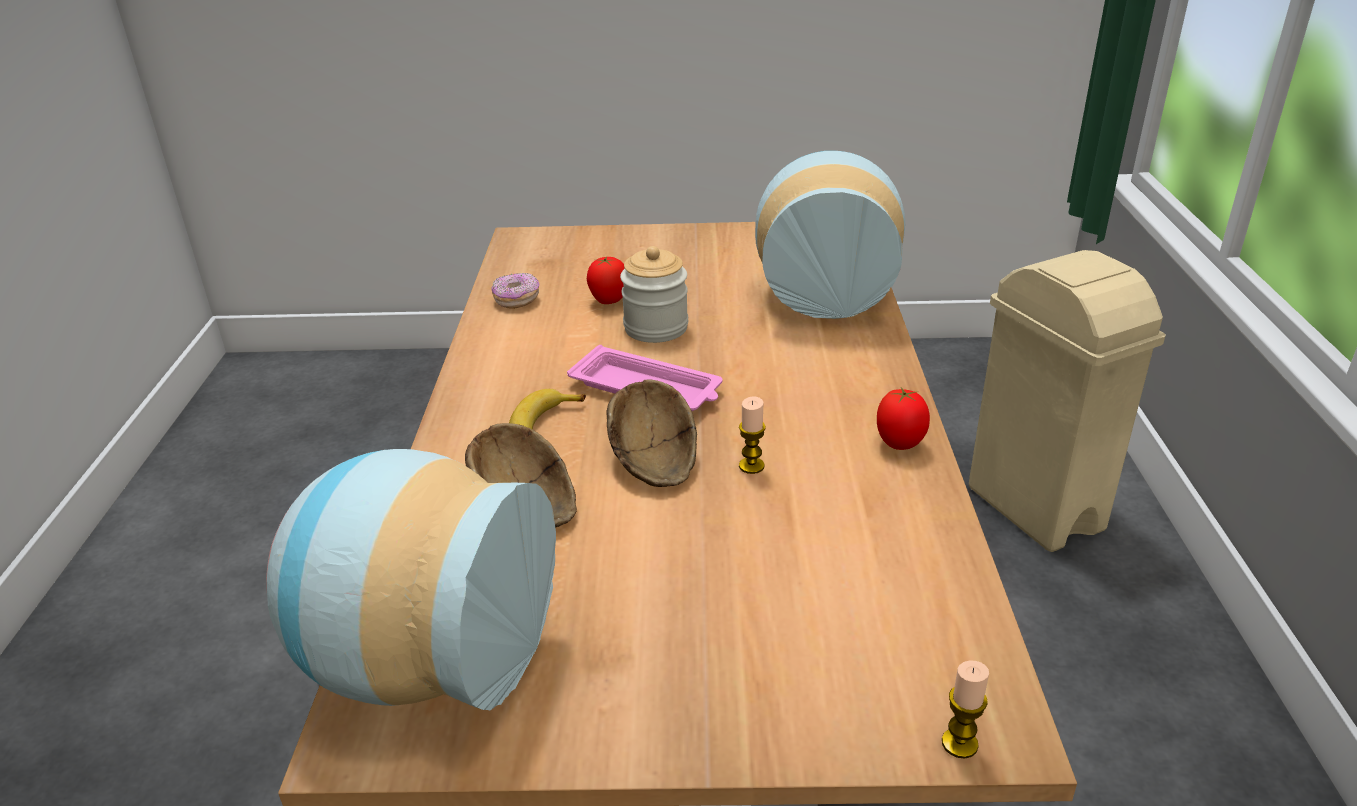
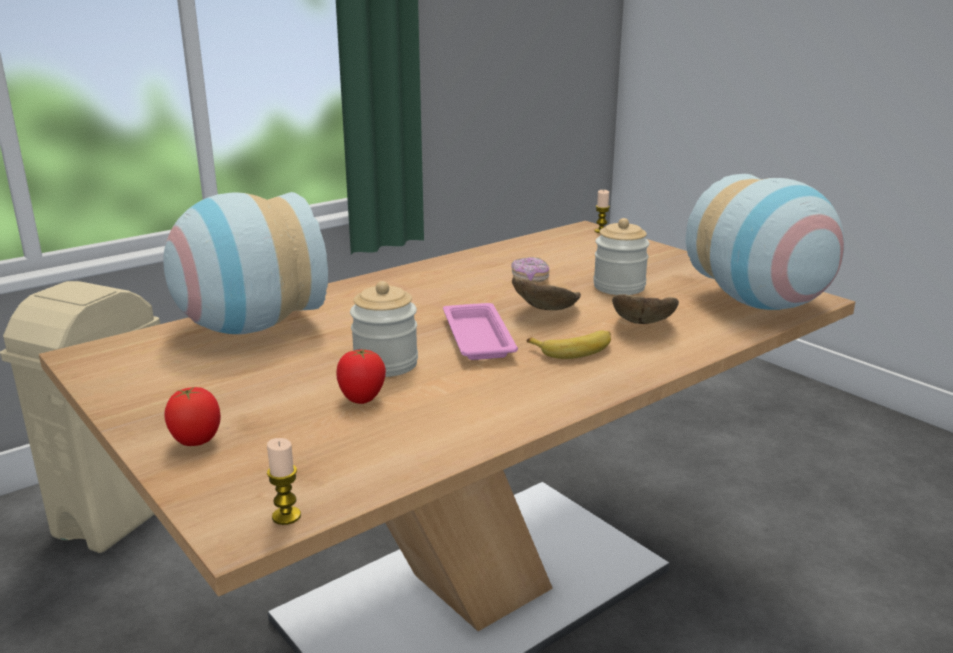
camera: 130 degrees left, 10 degrees down
donut [492,273,540,309] -> donut moved to [511,257,550,283]
candle [739,397,766,474] -> candle moved to [267,438,301,525]
tomato [877,388,930,450] -> tomato moved to [165,387,221,446]
none -> jar [593,218,650,295]

